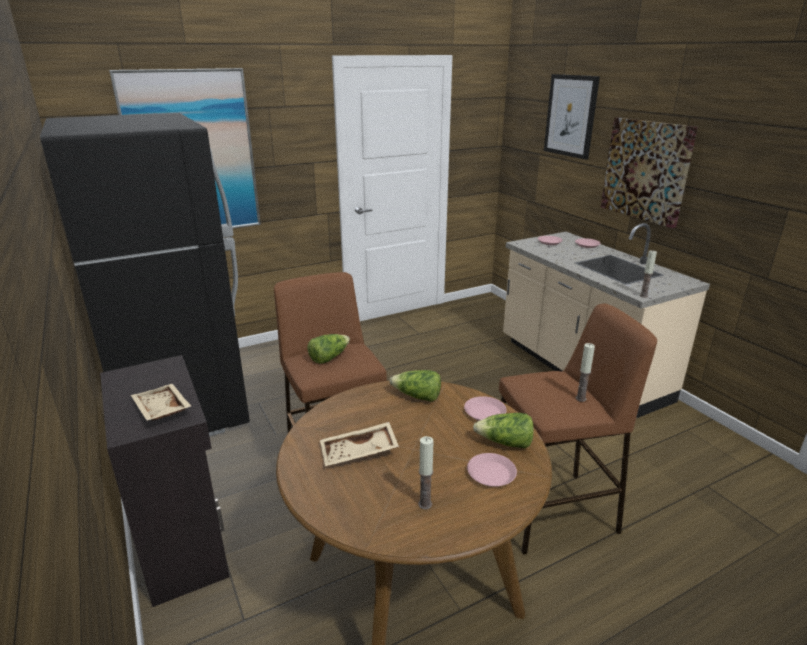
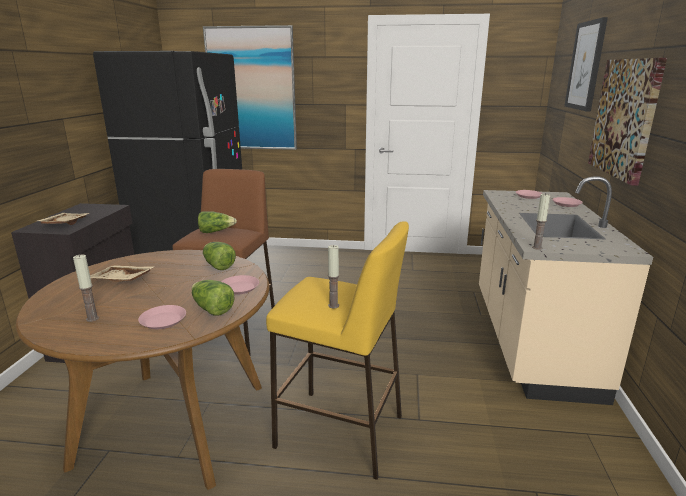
camera: 35 degrees right, 5 degrees down
brown stool [499,304,657,555] -> yellow stool [266,221,409,480]

